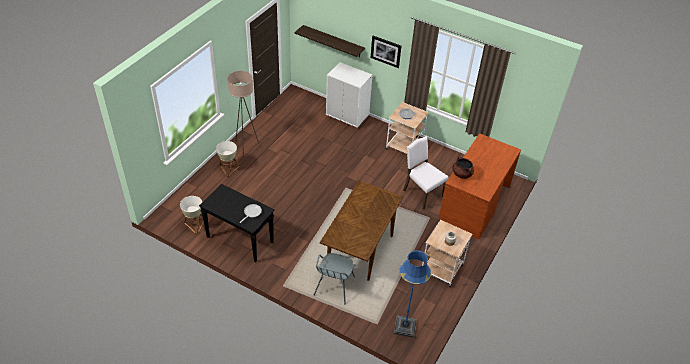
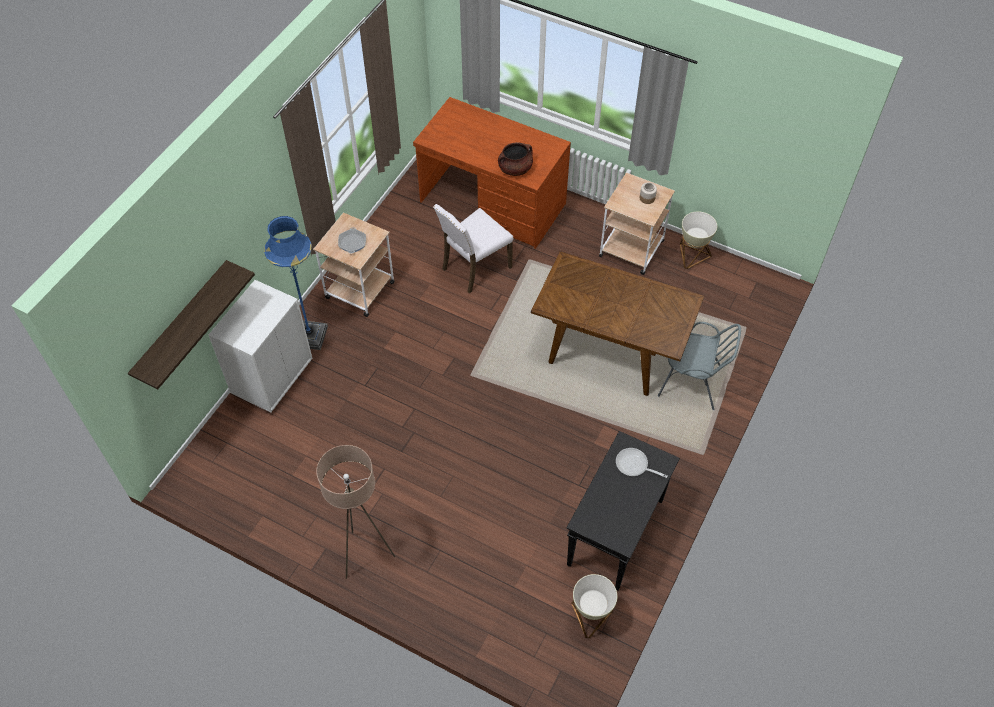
camera: 90 degrees left, 10 degrees up
planter [216,141,240,177] -> planter moved to [680,211,717,269]
picture [371,36,401,68] -> none
blue floor lamp [394,250,431,338] -> blue floor lamp moved to [264,216,328,350]

